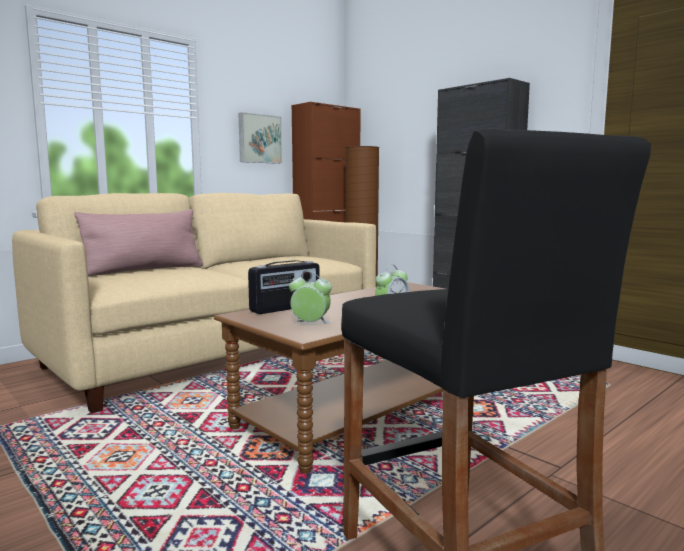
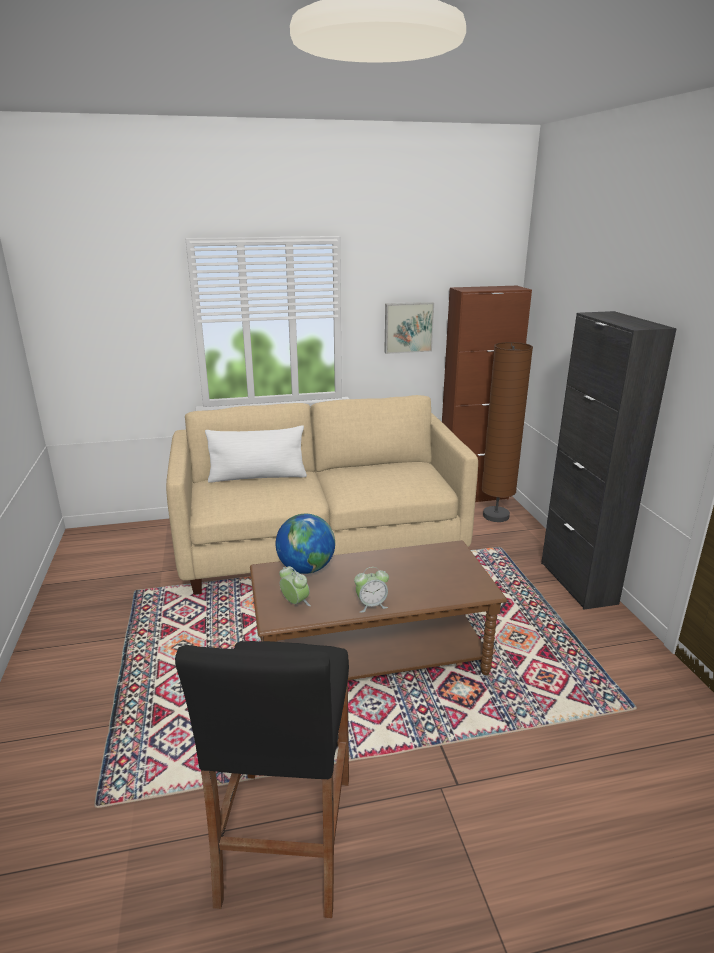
camera: 30 degrees right, 15 degrees up
pink pillow [74,209,203,277] -> white pillow [205,426,307,482]
radio [248,260,320,314] -> globe [276,514,335,574]

